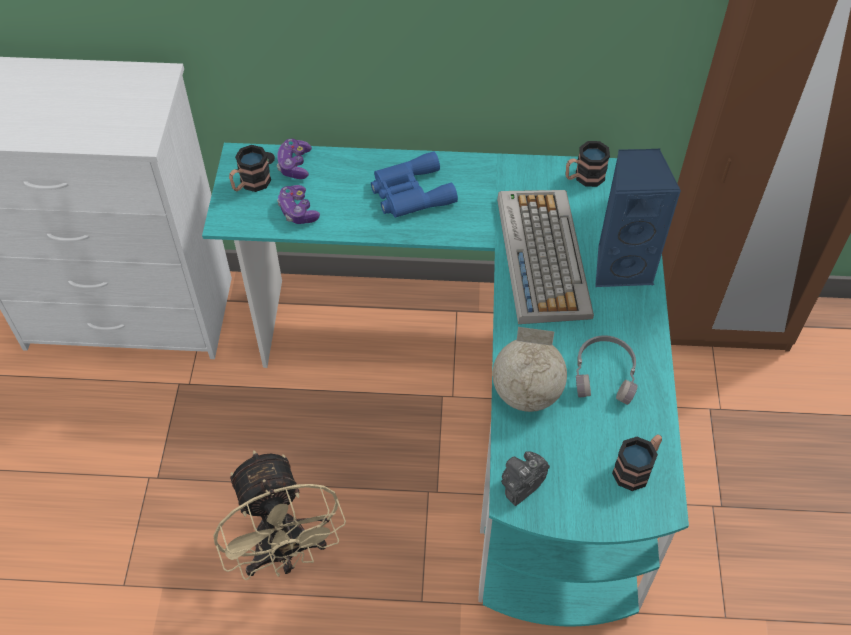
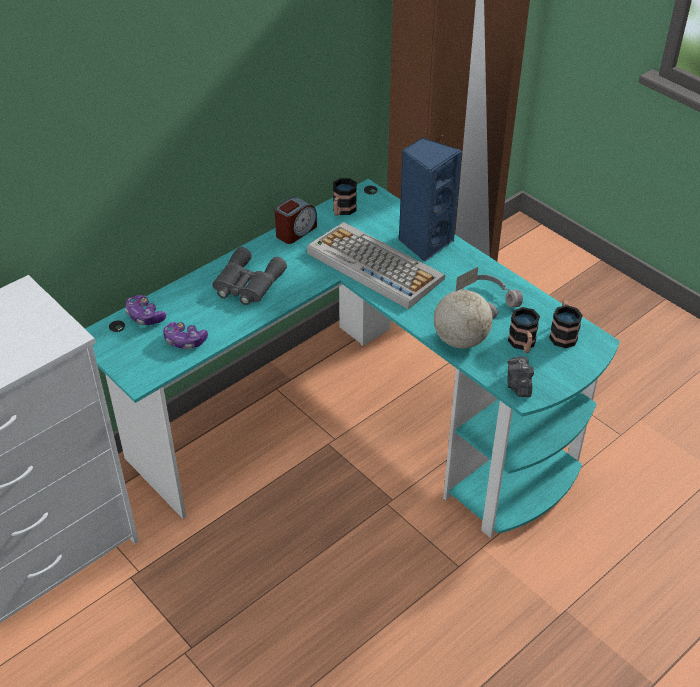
camera: 45 degrees left, 10 degrees down
beige fan [213,450,346,580] -> none
mug [229,145,271,192] -> mug moved to [508,307,540,353]
blue binoculars [371,151,458,218] -> grey binoculars [212,247,287,305]
none -> alarm clock [275,197,317,244]

